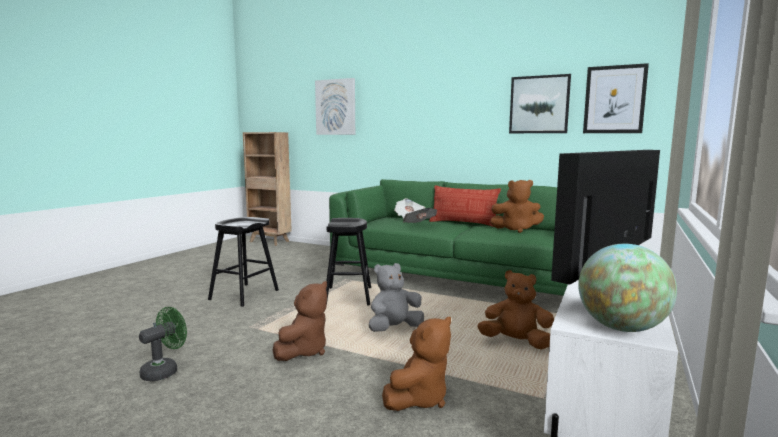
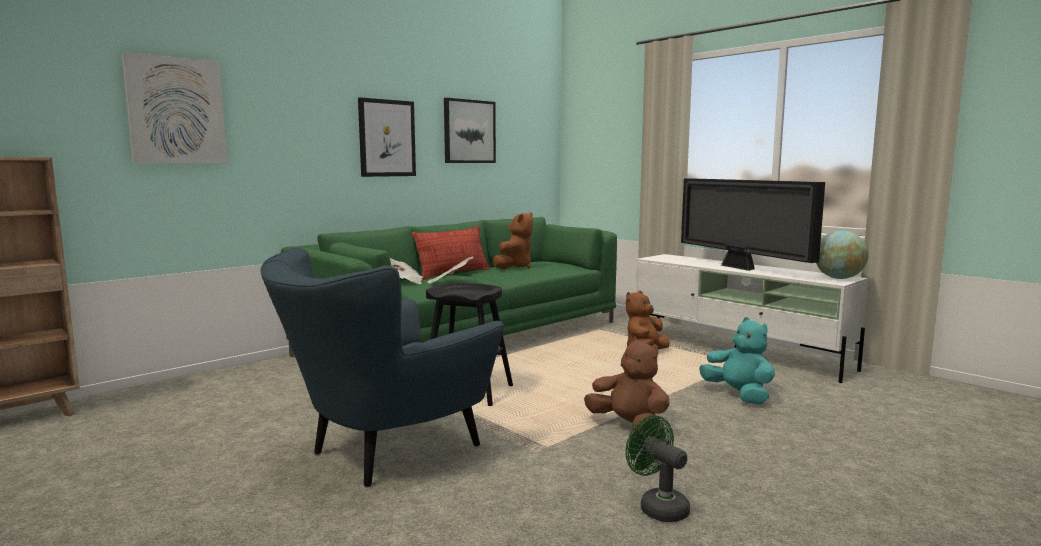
camera: 70 degrees left, 0 degrees up
black stool [208,217,279,307] -> blue armchair [261,248,505,488]
grey plush toy [369,263,424,332] -> none
brown plush toy [382,316,451,411] -> turquoise plush toy [699,317,775,404]
picture [583,63,649,133] -> picture moved to [358,97,416,177]

